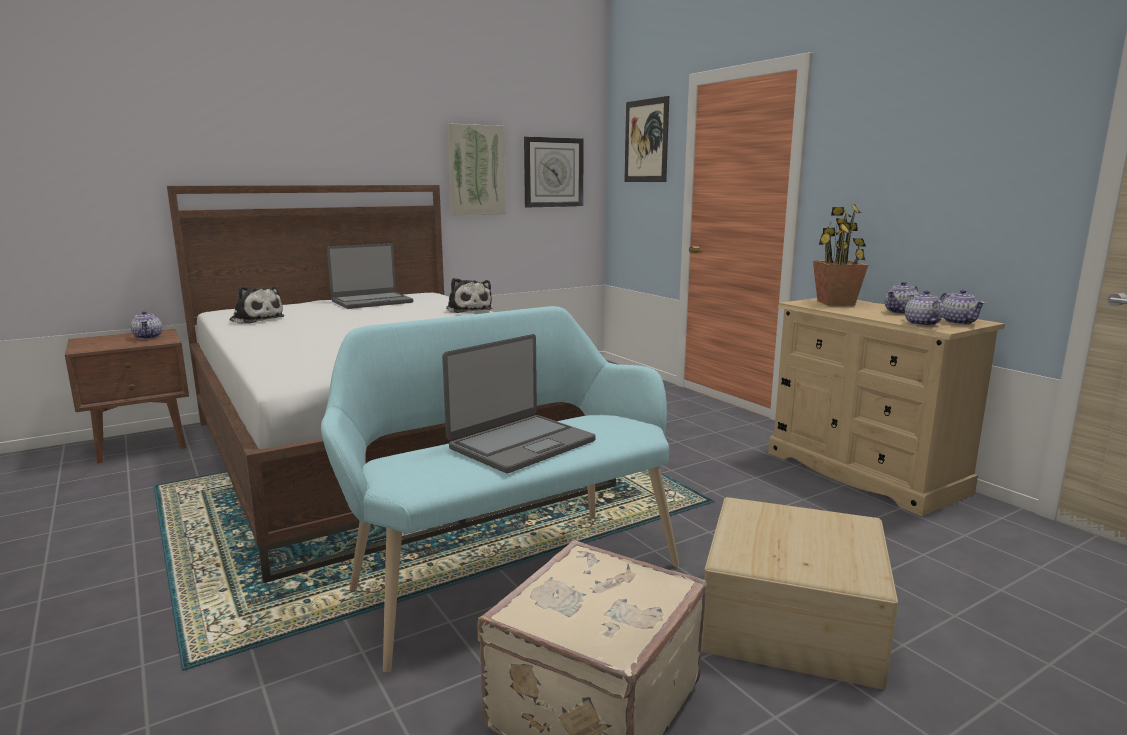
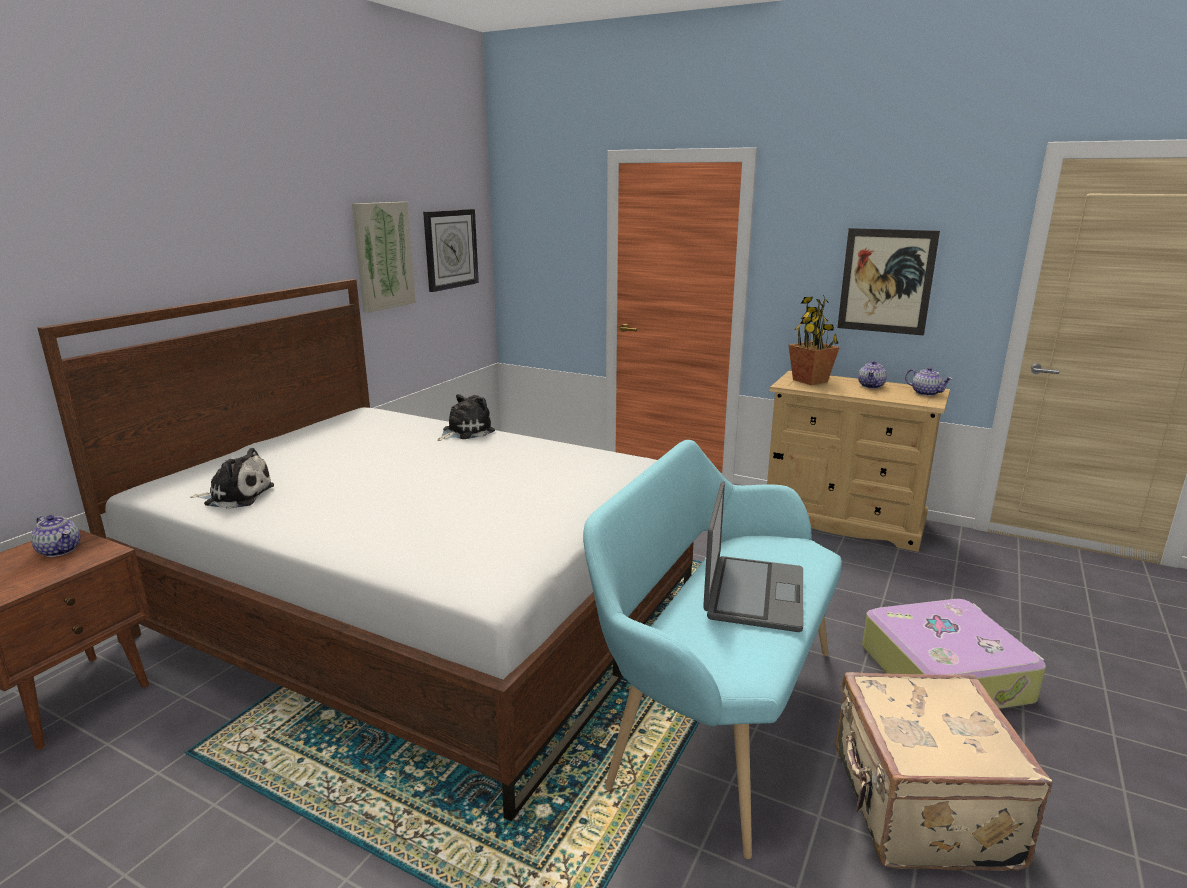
camera: 30 degrees left, 5 degrees up
laptop [327,243,413,309] -> none
plush toy [446,278,492,313] -> plush toy turned 75 degrees counterclockwise [437,394,495,441]
picture [624,96,669,182] -> picture moved to [837,228,940,336]
beige storage box [701,497,898,690] -> suitcase [862,599,1046,709]
teapot [905,290,944,326] -> none

